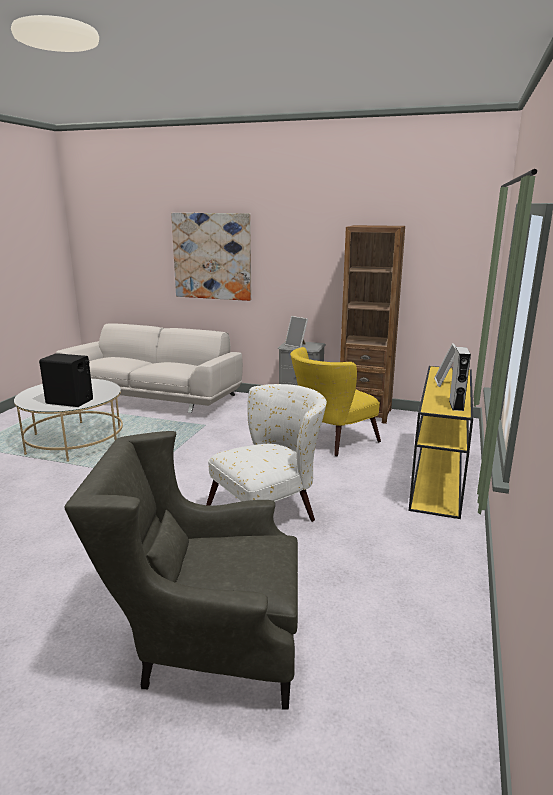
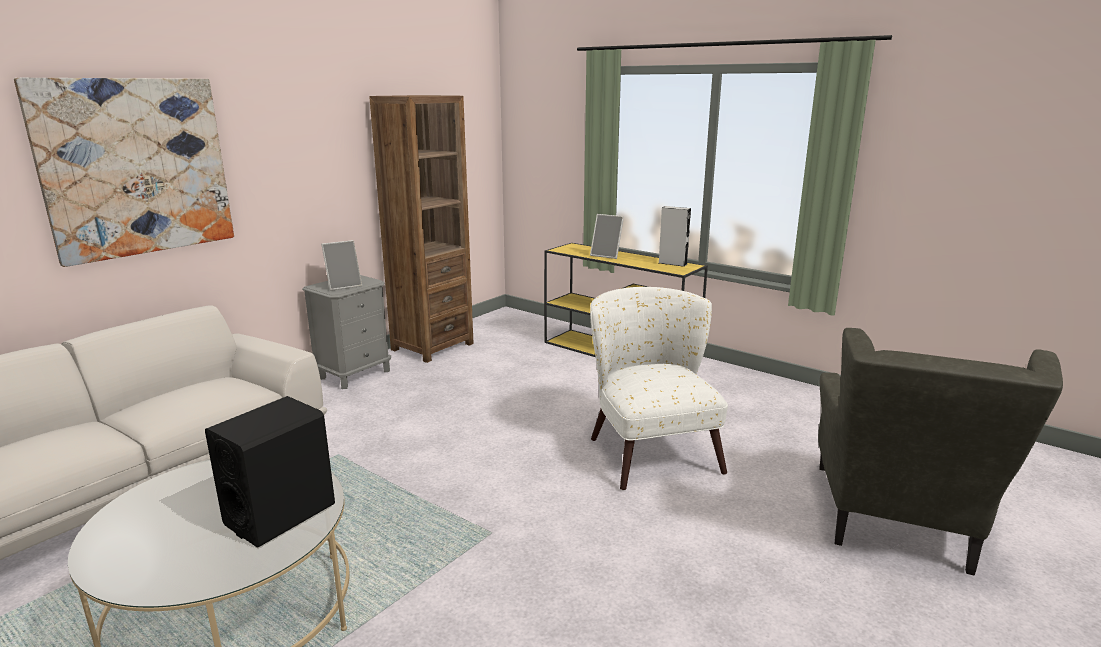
camera: 70 degrees left, 0 degrees up
yellow armchair [290,347,381,457] -> none

